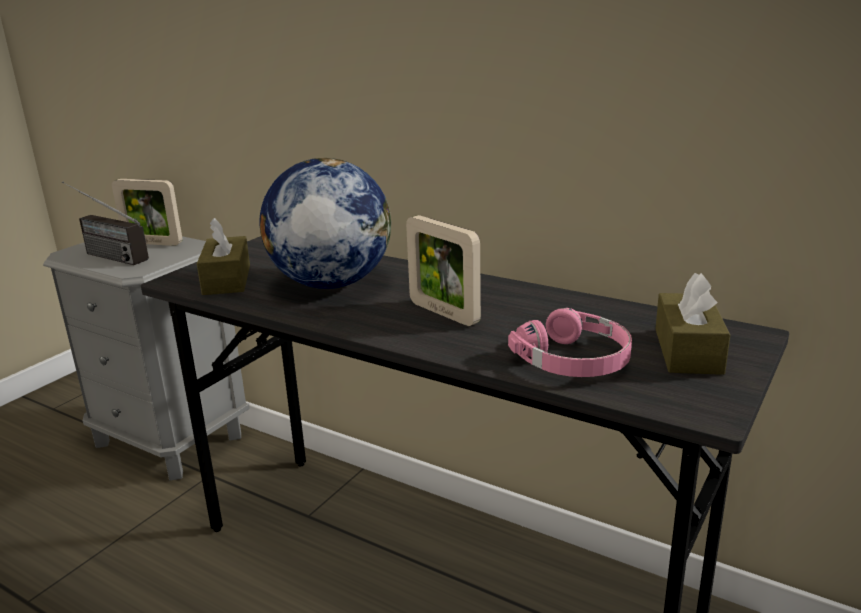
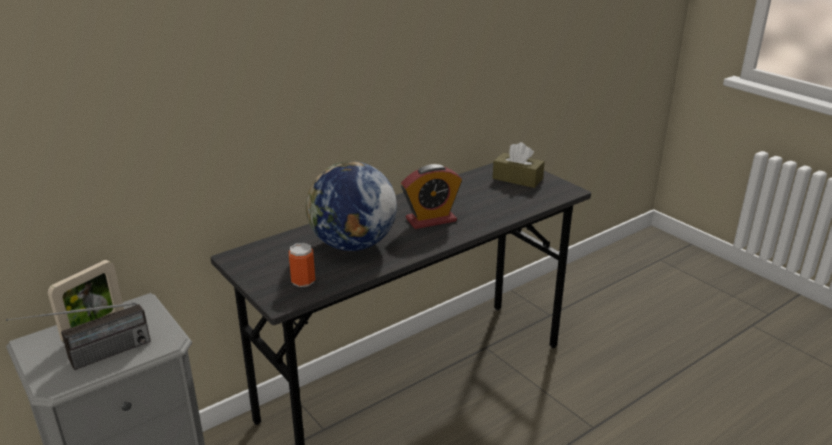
camera: 70 degrees left, 5 degrees up
brown tissue box [197,218,250,295] -> can [289,243,315,287]
picture frame [406,215,481,326] -> alarm clock [401,164,462,229]
pink headphones [508,308,632,377] -> none

